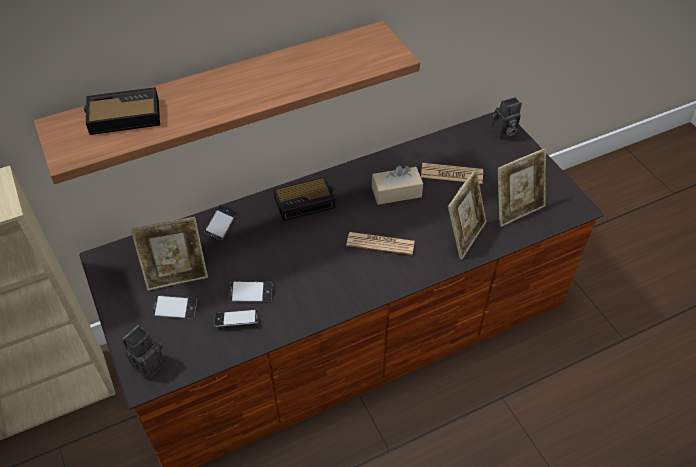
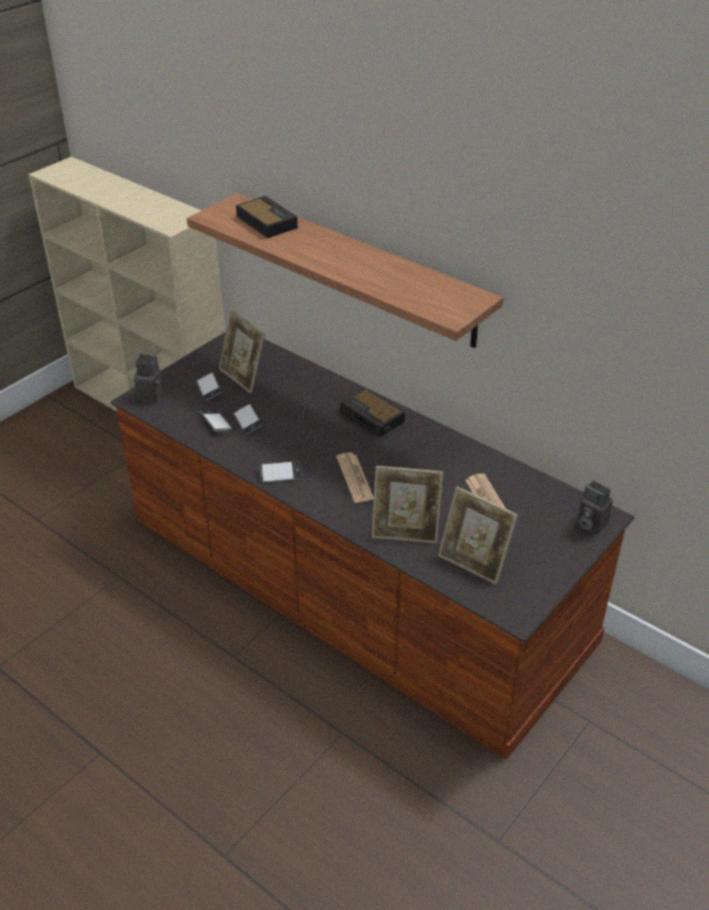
camera: 65 degrees right, 10 degrees down
phone [204,205,237,240] -> phone moved to [259,461,303,483]
beige tissue box [372,166,423,205] -> none

